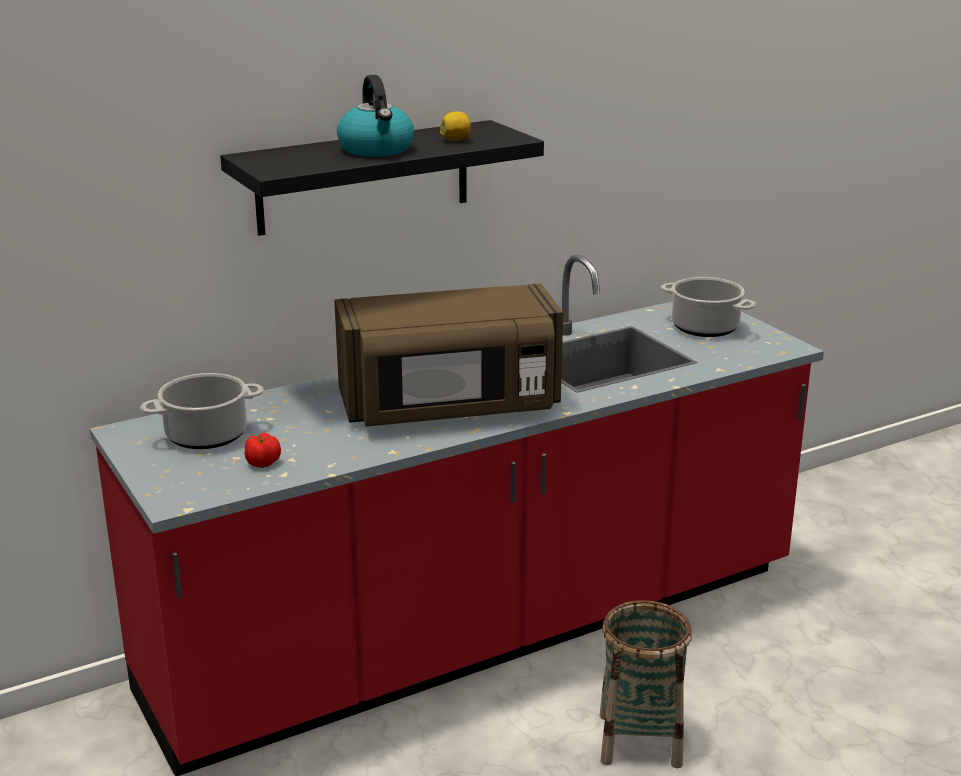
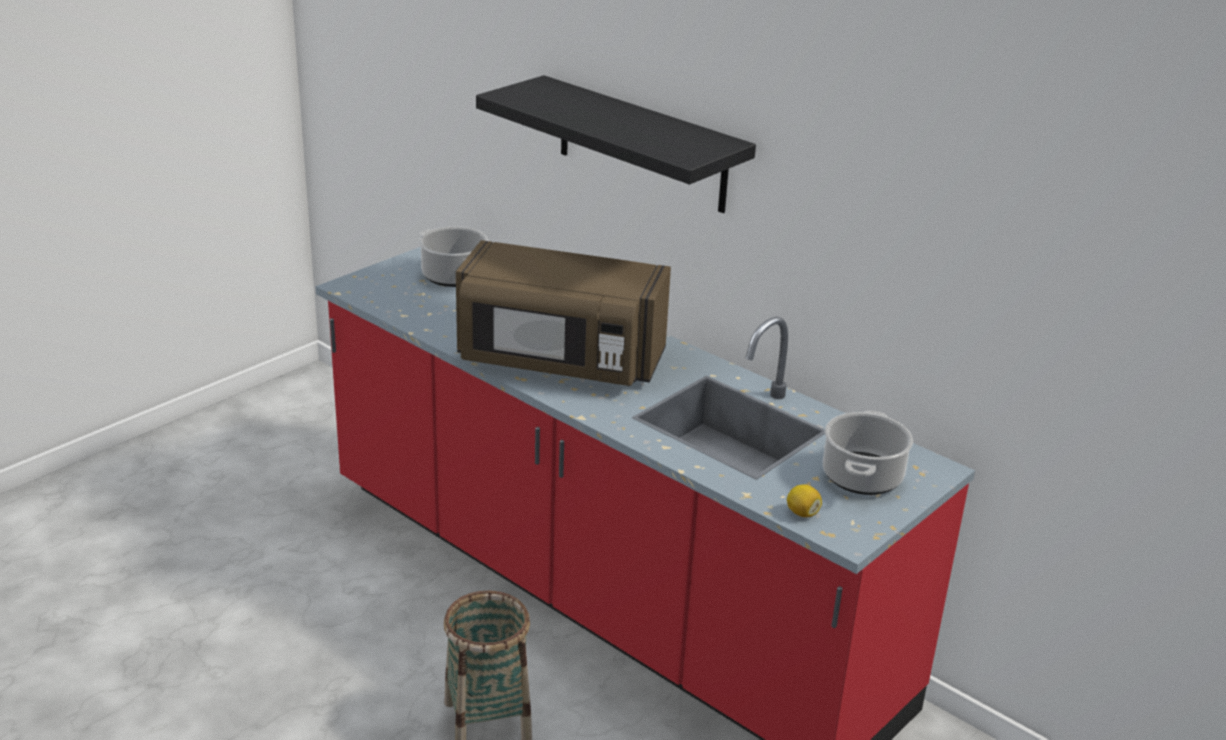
camera: 70 degrees right, 5 degrees up
tomato [245,433,281,468] -> none
brown microwave [334,283,563,427] -> brown microwave turned 45 degrees counterclockwise [456,240,671,386]
kettle [337,75,414,157] -> none
lemon [440,111,471,141] -> lemon moved to [787,484,822,517]

